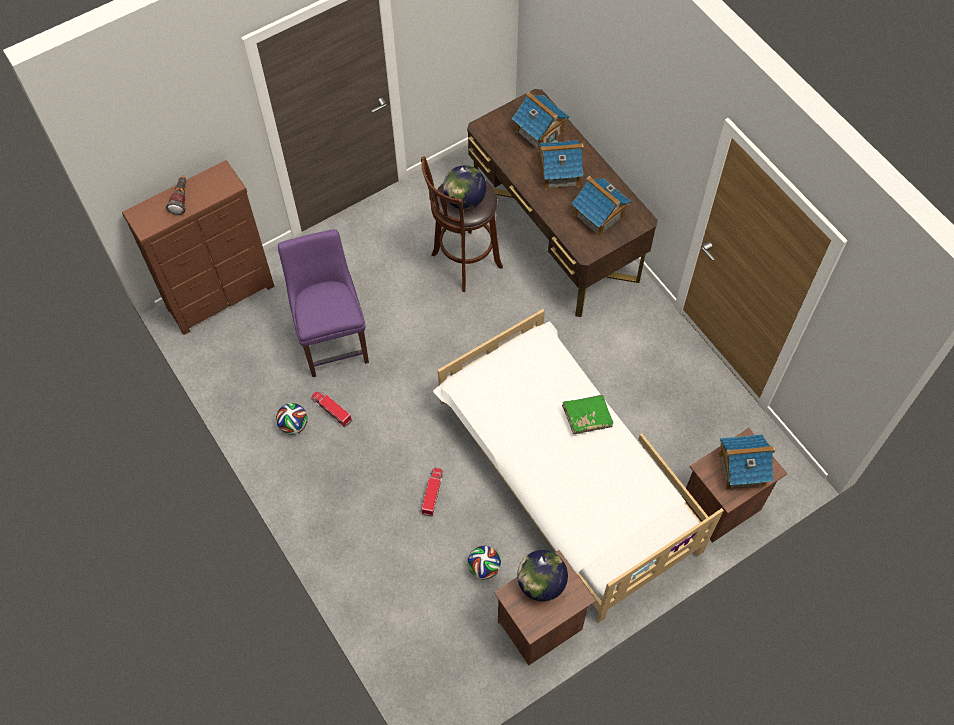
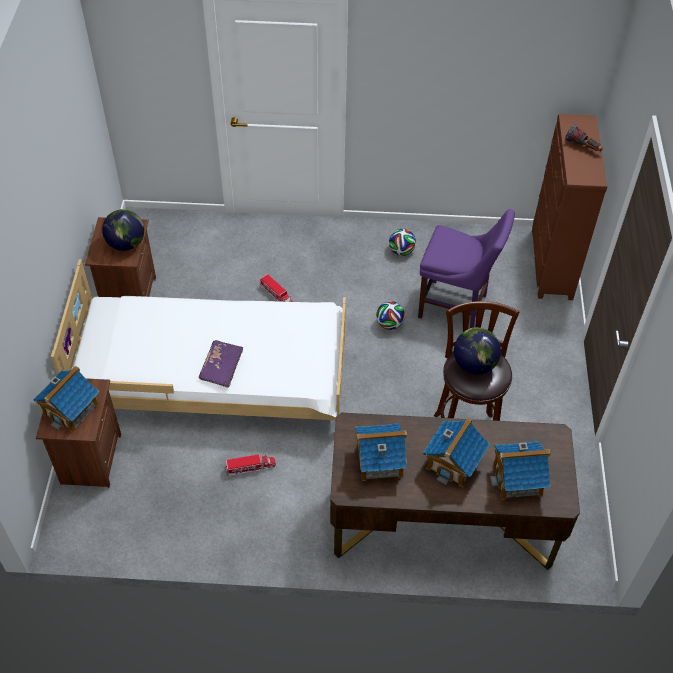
camera: 125 degrees right, 10 degrees down
toy truck [312,392,352,427] -> toy truck moved to [225,454,276,476]
football [468,546,501,580] -> football moved to [376,301,405,330]
green book [562,395,613,434] -> purple book [199,340,243,388]

